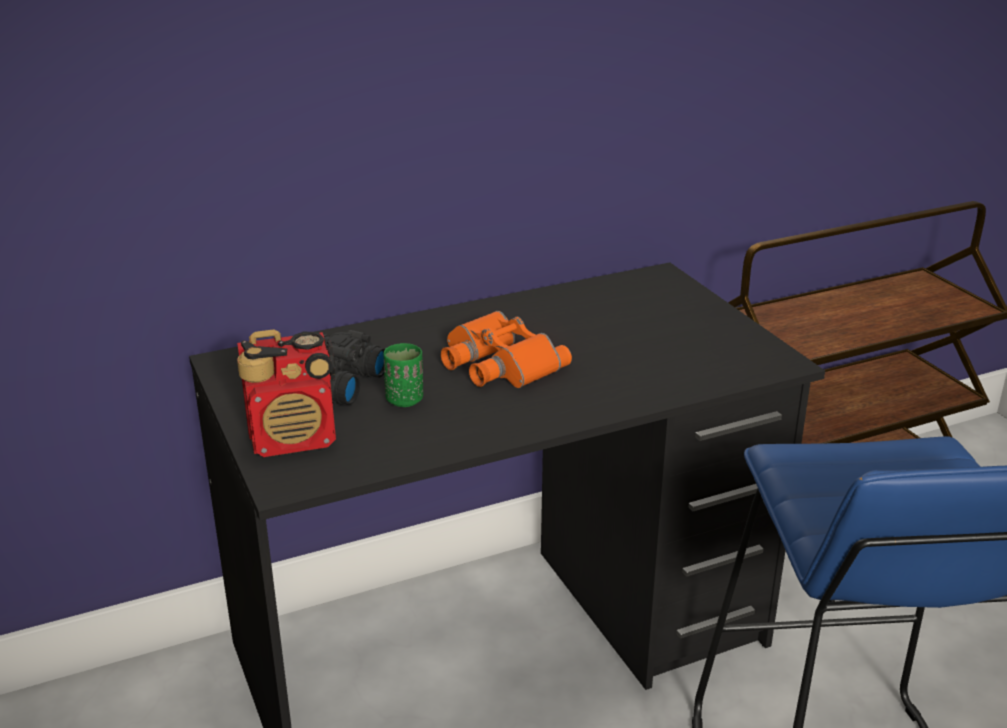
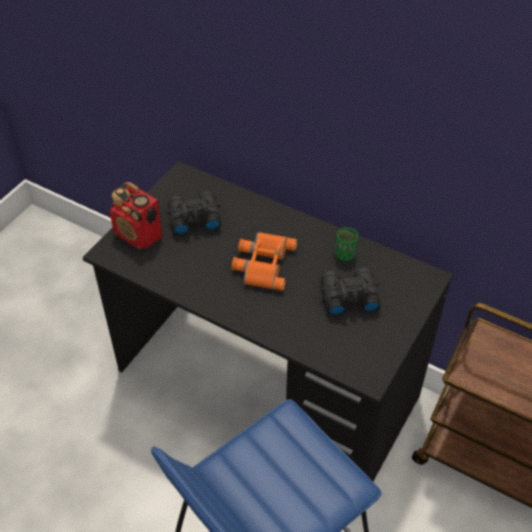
camera: 55 degrees right, 20 degrees up
green cup [384,343,423,407] -> green cup moved to [335,227,358,261]
none -> black binoculars [320,268,381,317]

